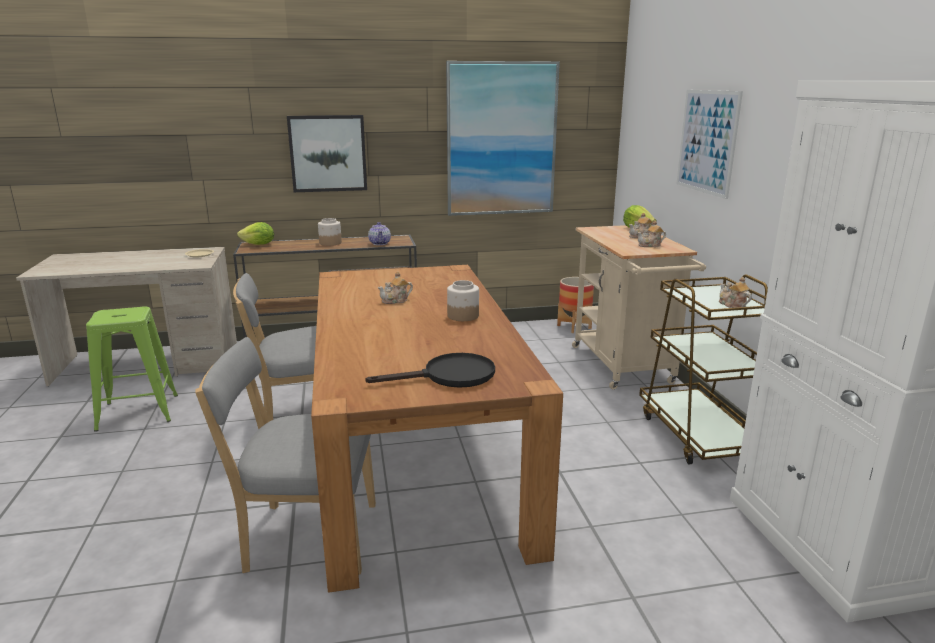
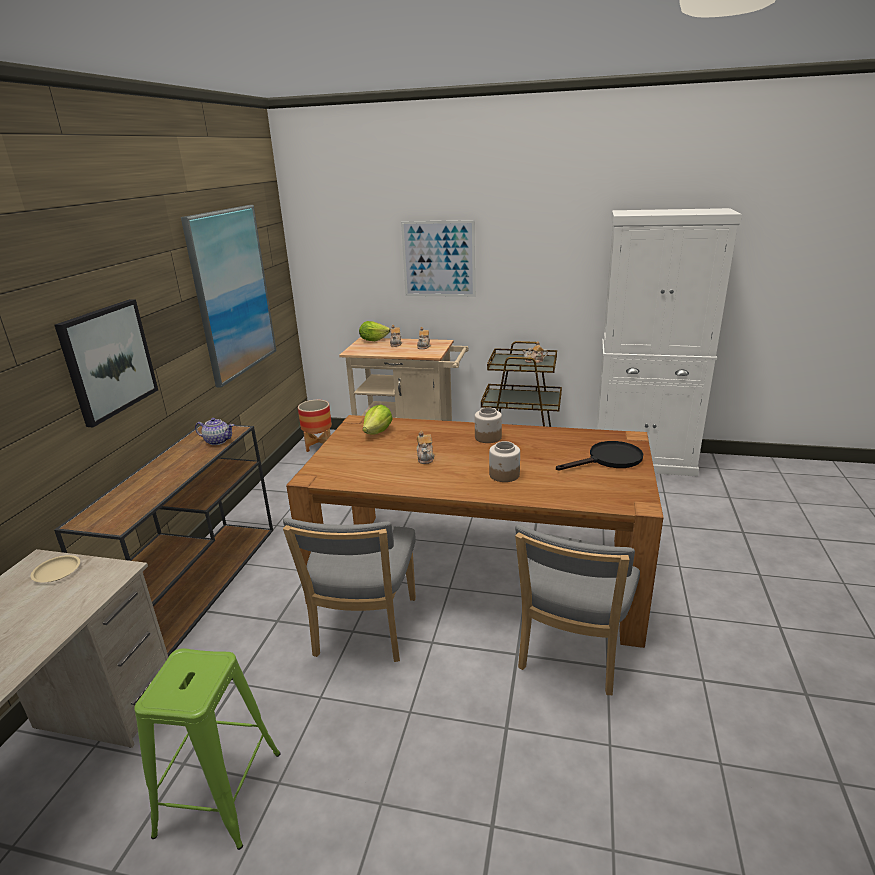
camera: 65 degrees left, 5 degrees up
lettuce [237,222,274,245] -> lettuce moved to [363,404,393,435]
jar [318,218,342,246] -> jar moved to [489,441,520,482]
black frying pan [365,353,495,388] -> black frying pan turned 60 degrees clockwise [556,441,643,470]

